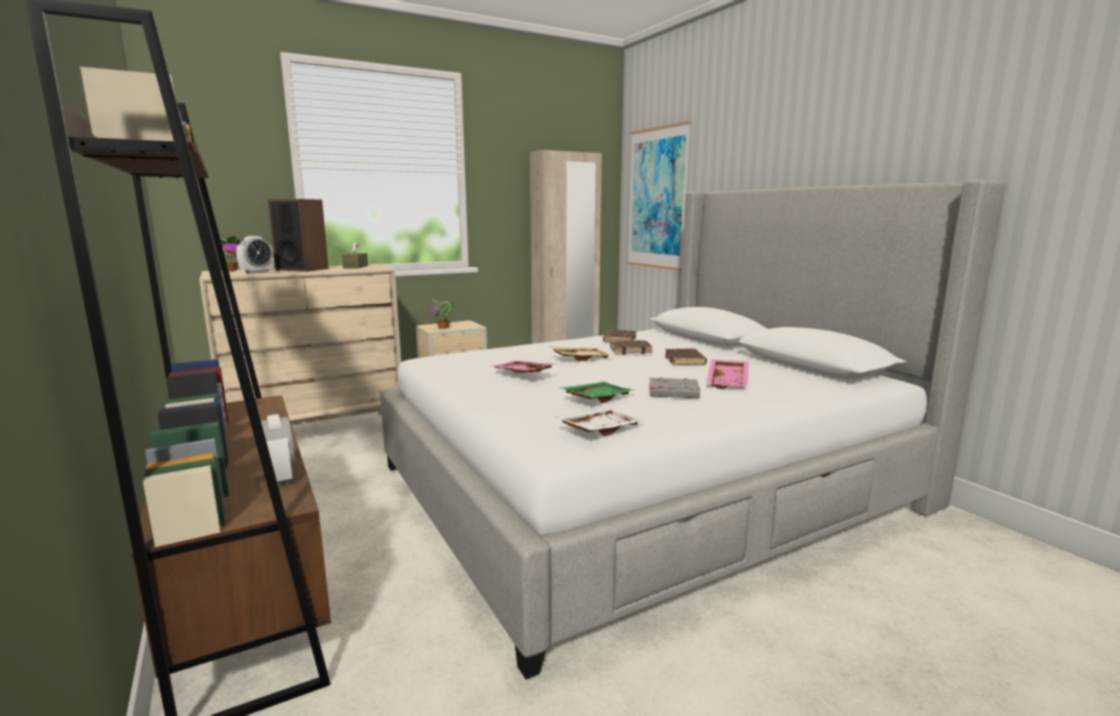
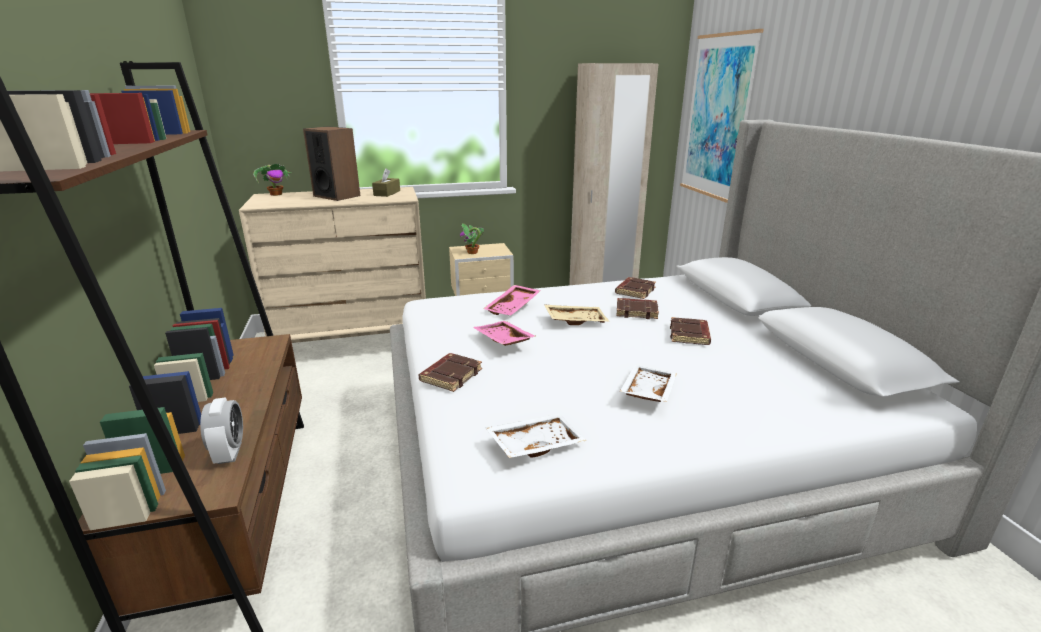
camera: 15 degrees right, 10 degrees up
alarm clock [236,236,274,274] -> none
green tray [560,381,635,403] -> none
grey book [649,377,700,398] -> white tray [619,365,677,402]
pink tray [706,360,749,389] -> pink tray moved to [483,285,541,315]
none -> brown book [419,353,482,392]

